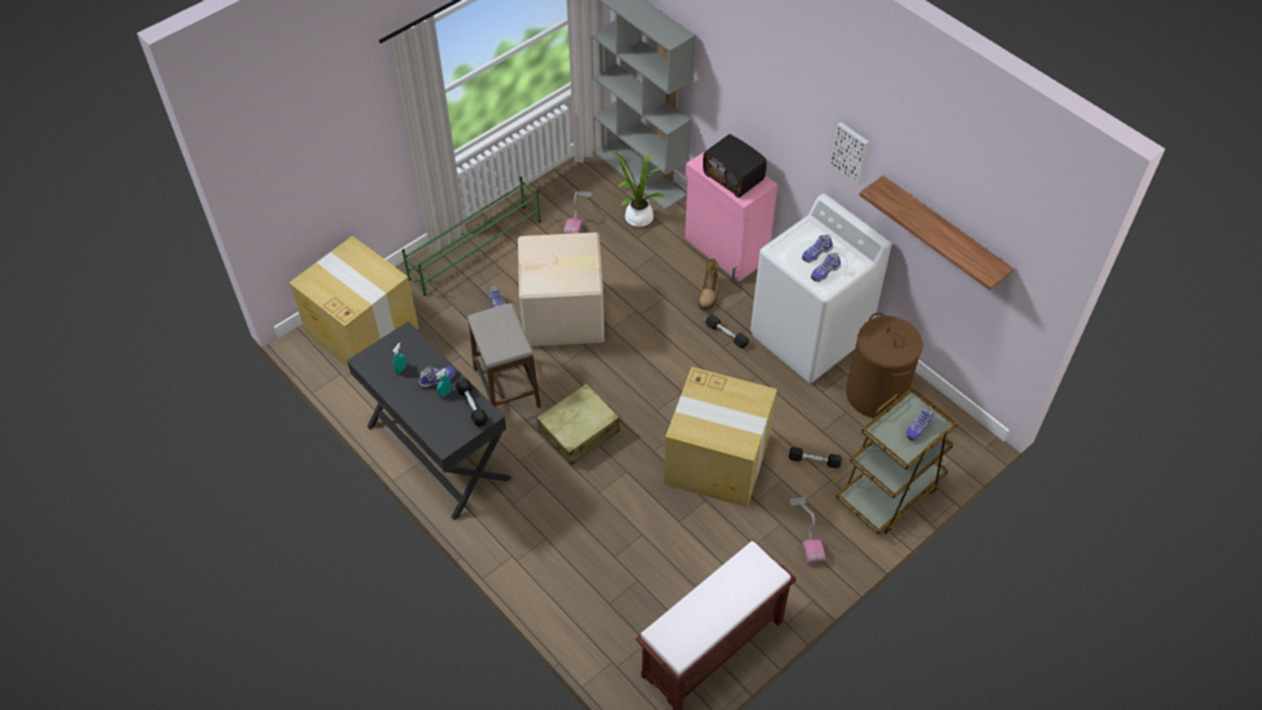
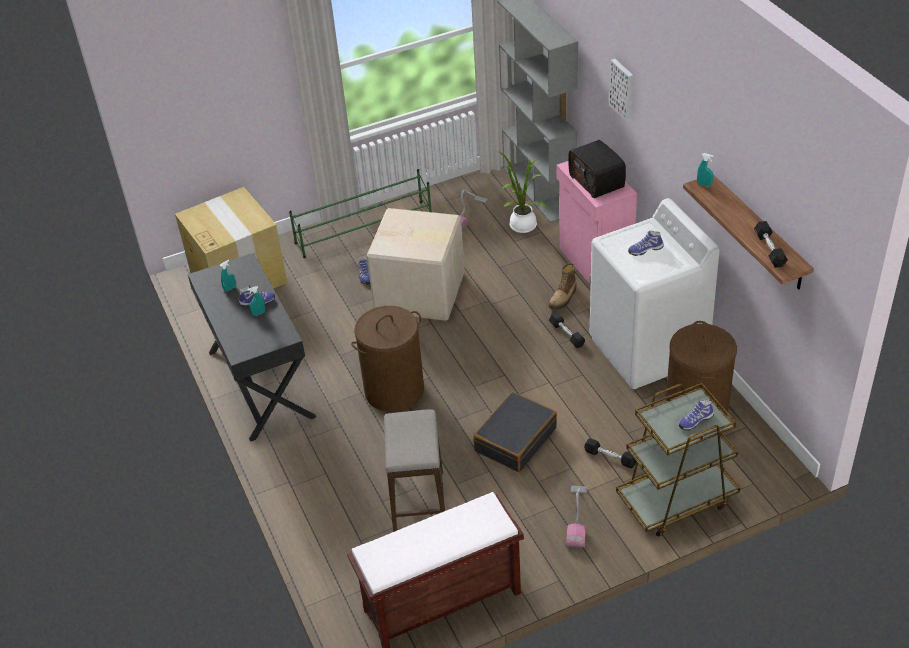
camera: 20 degrees right, 10 degrees down
black dumbbell [455,378,488,427] -> black dumbbell moved to [754,221,788,268]
stool [468,303,541,408] -> stool moved to [384,410,445,532]
beige suitcase [537,384,620,465] -> brown laundry basket [351,306,424,412]
cardboard box [664,367,777,508] -> black suitcase [473,392,557,472]
shoe [811,253,841,282] -> none
picture [830,122,869,185] -> picture moved to [609,59,633,122]
none -> turquoise spray bottle [697,153,713,187]

